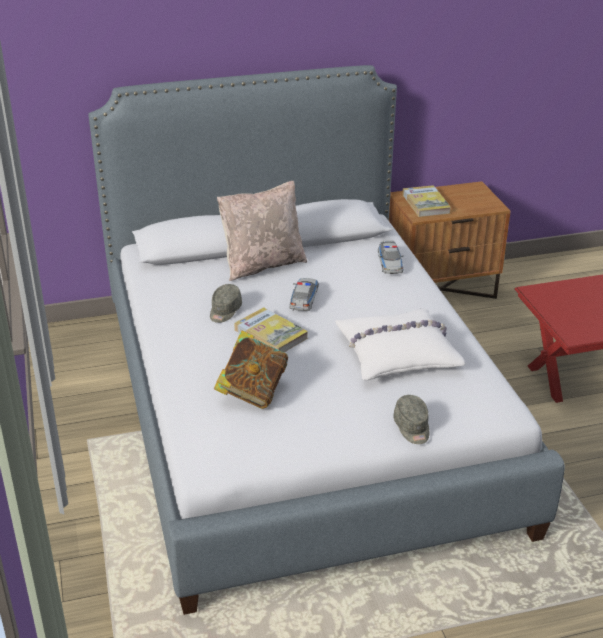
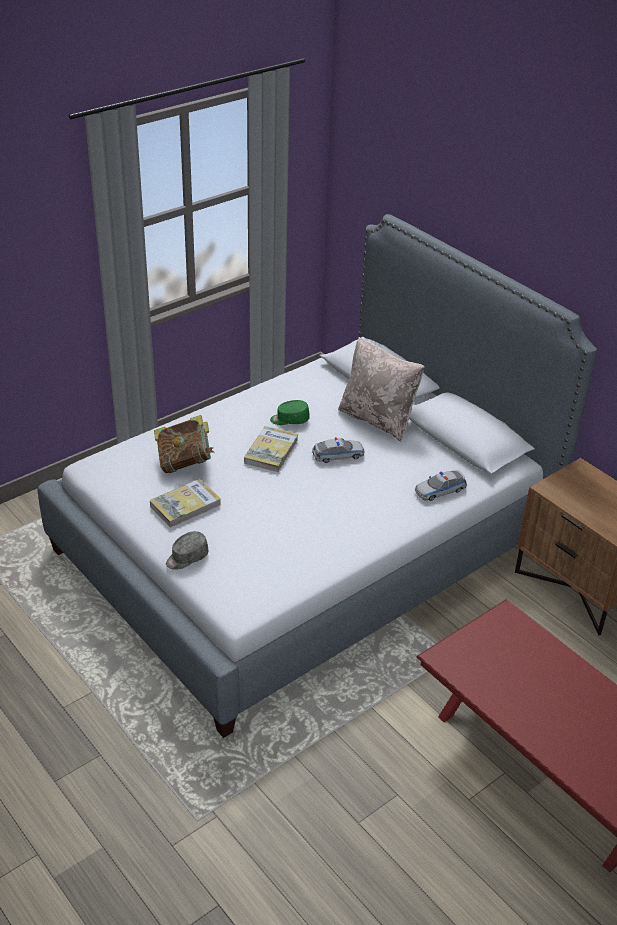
camera: 65 degrees right, 5 degrees up
grey cap [210,284,242,323] -> green cap [270,400,310,425]
white pillow [335,309,466,380] -> none
book [402,185,451,217] -> book moved to [150,479,221,528]

